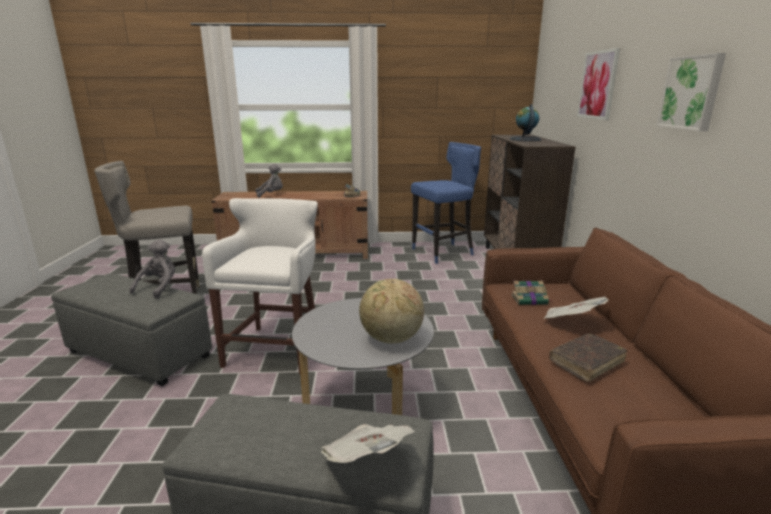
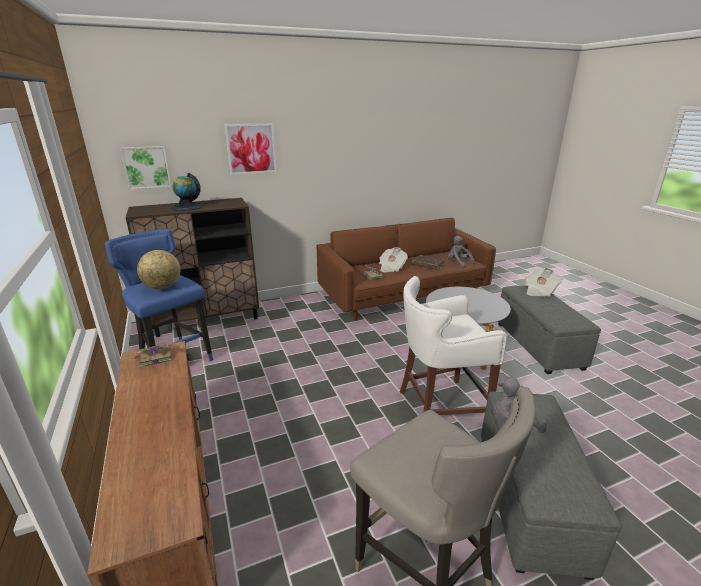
camera: 110 degrees left, 5 degrees up
grey plush toy [255,164,283,198] -> grey plush toy moved to [447,236,475,267]
globe [359,279,424,344] -> globe moved to [137,250,180,289]
picture [657,53,726,131] -> picture moved to [120,146,171,190]

